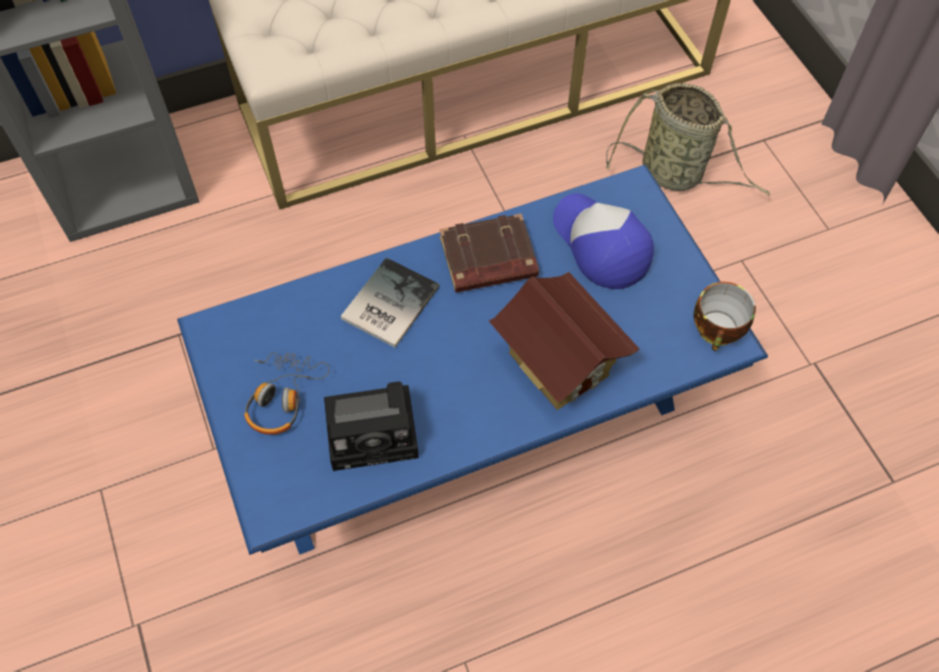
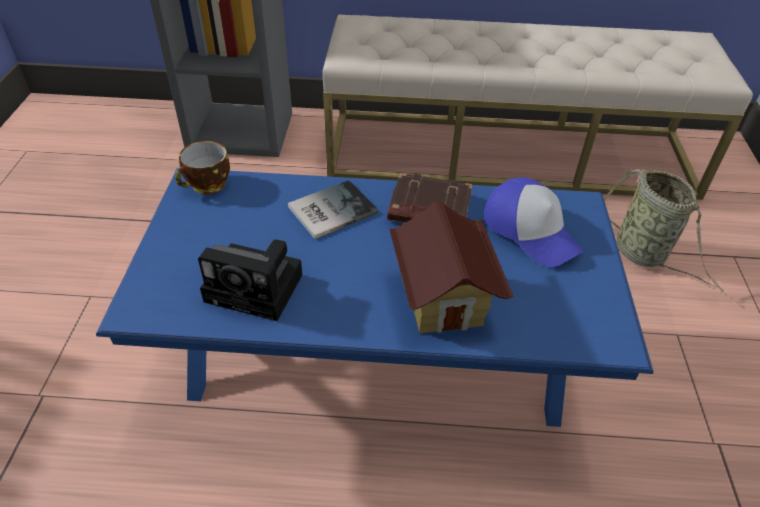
camera: 25 degrees right, 15 degrees down
headphones [244,352,329,435] -> none
cap [553,193,654,289] -> cap turned 150 degrees clockwise [484,177,584,267]
cup [694,282,756,351] -> cup moved to [175,141,230,194]

